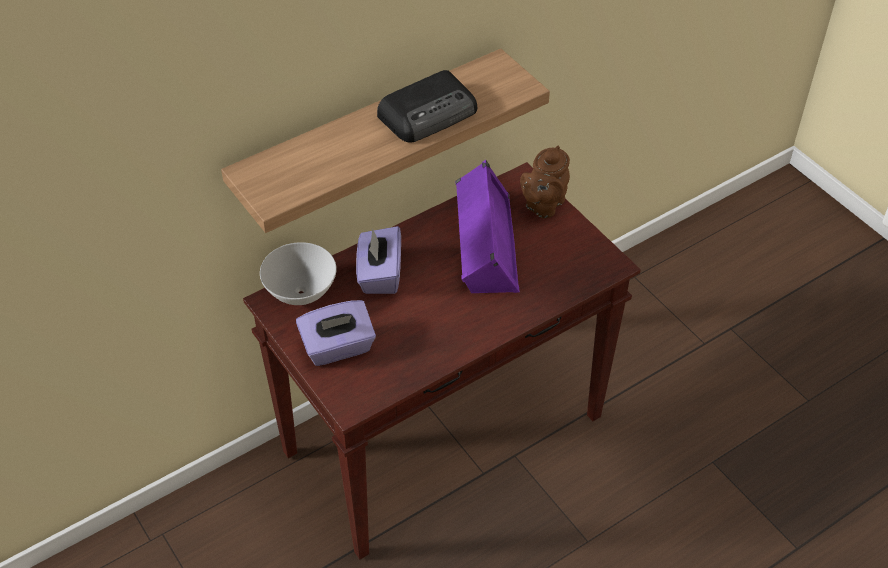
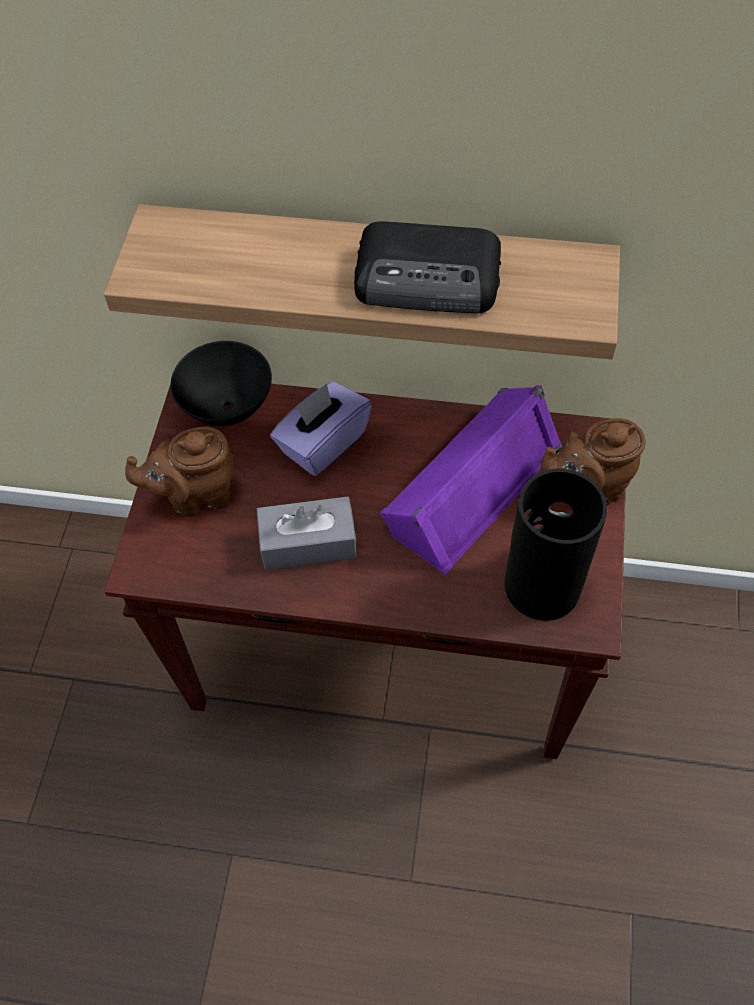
camera: 45 degrees right, 10 degrees up
white bowl [260,242,337,305] -> black bowl [171,341,272,426]
purple tissue box [296,300,376,366] -> brown teapot [125,426,235,517]
none -> grey tissue box [257,496,357,570]
none -> vase [504,468,607,621]

